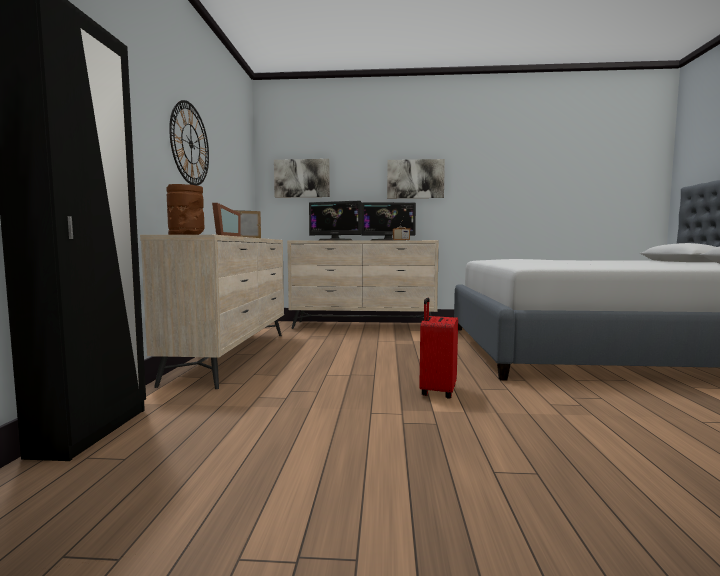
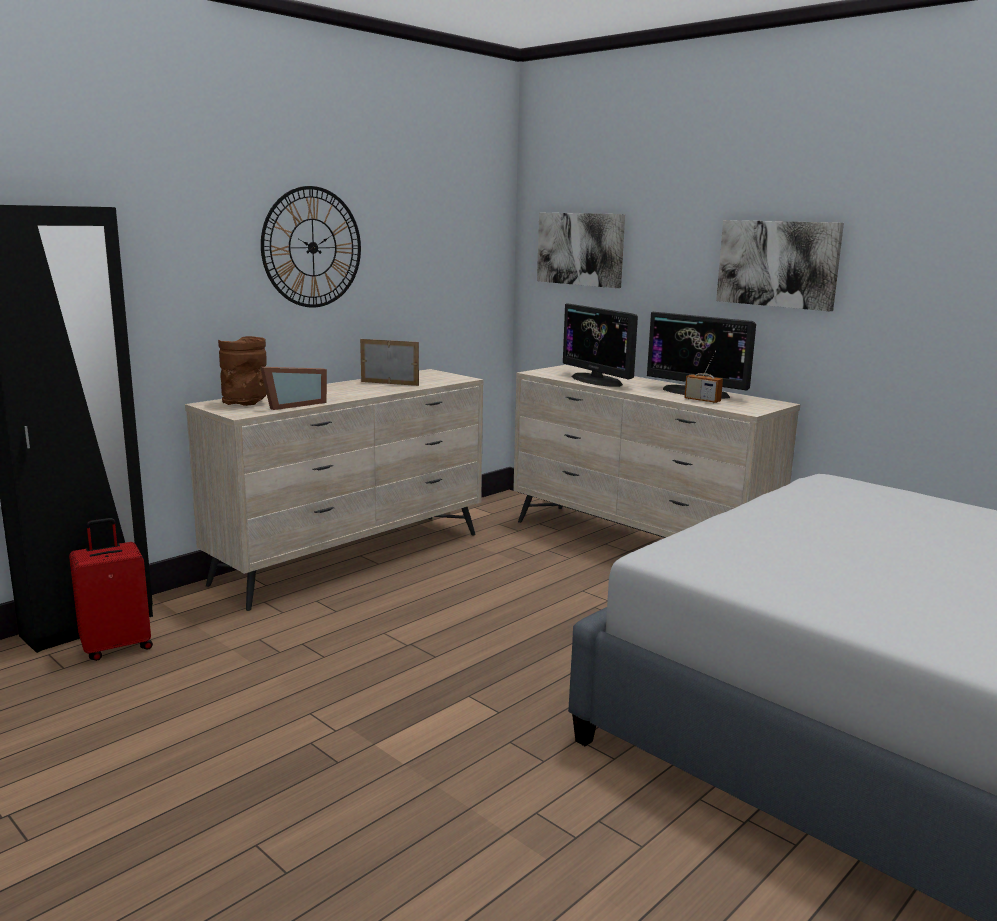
camera: 40 degrees right, 10 degrees up
red suitcase [419,298,458,399] -> red suitcase moved to [69,518,153,661]

